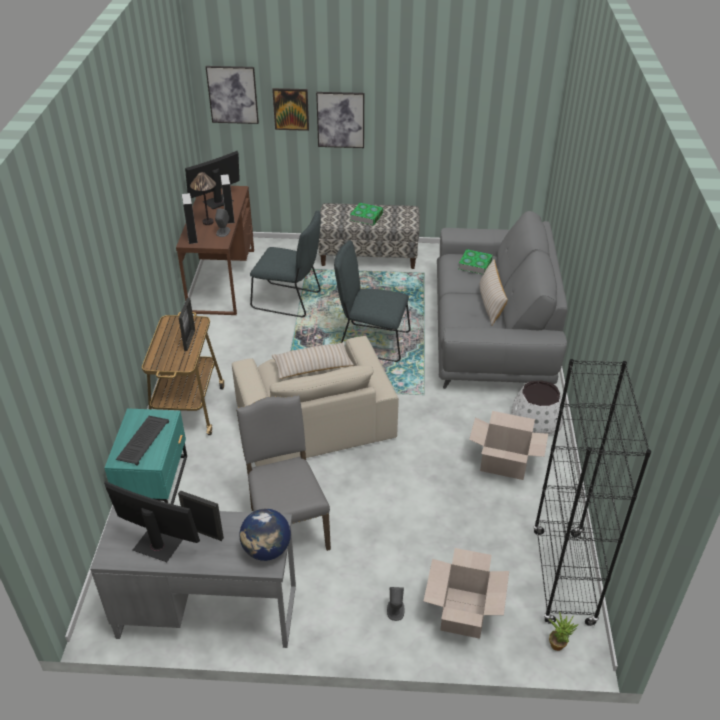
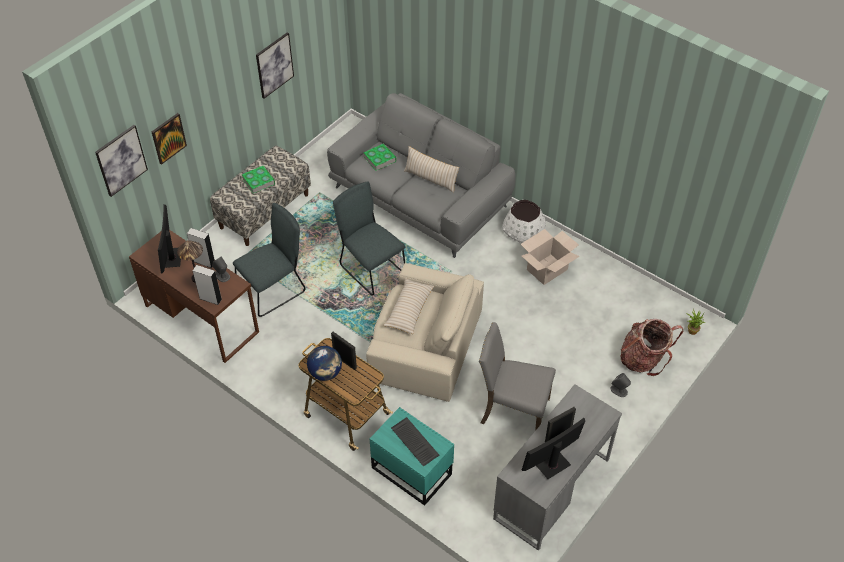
camera: 55 degrees left, 10 degrees up
globe [239,509,291,561] -> globe moved to [307,346,342,381]
picture [316,92,364,148] -> picture moved to [256,32,294,99]
grey chair [334,240,411,362] -> grey chair turned 90 degrees clockwise [333,181,405,296]
cardboard box [424,548,509,639] -> backpack [621,319,683,376]
black bookcase [533,359,651,626] -> none

